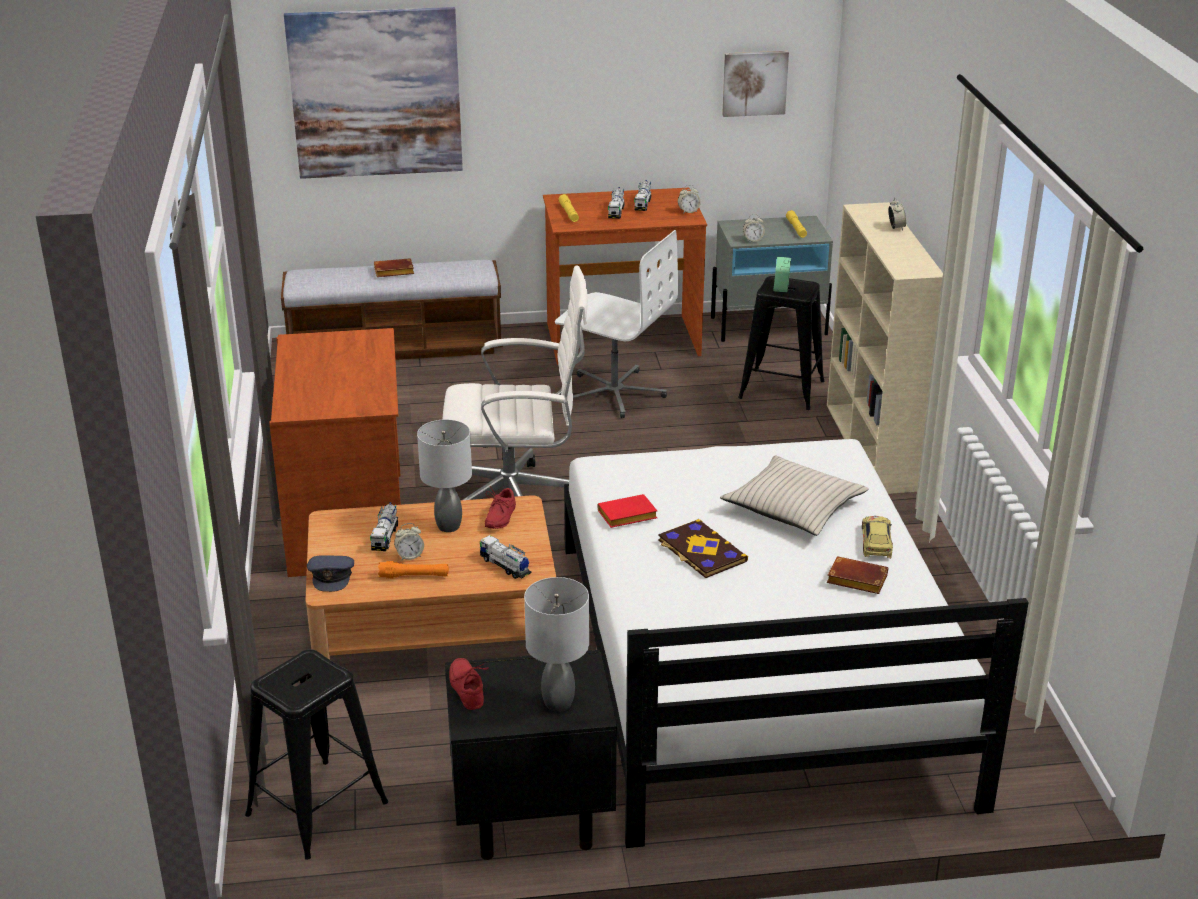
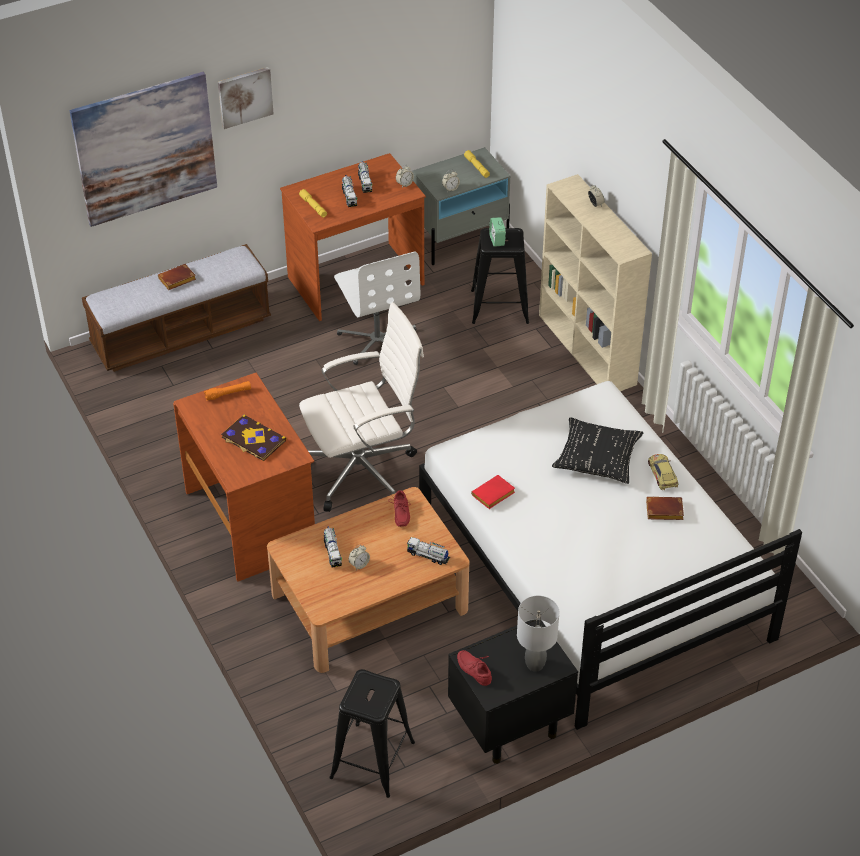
camera: 20 degrees left, 15 degrees up
grey cap [307,555,354,592] -> none
orange flashlight [378,561,449,578] -> orange flashlight moved to [204,381,251,401]
grey table lamp [417,419,472,532] -> none
white office chair [555,230,678,418] -> white office chair turned 60 degrees clockwise [334,252,420,365]
book [658,519,748,578] -> book moved to [221,414,286,461]
beige pillow [720,455,869,536] -> black pillow [552,417,644,484]
picture [722,51,789,117] -> picture moved to [218,67,274,129]

